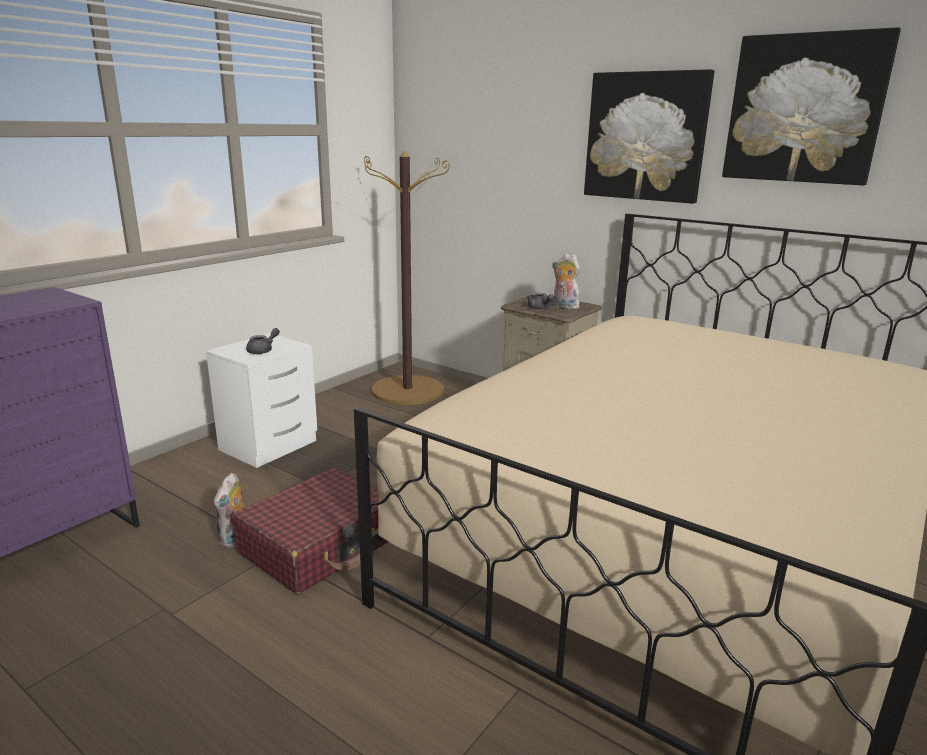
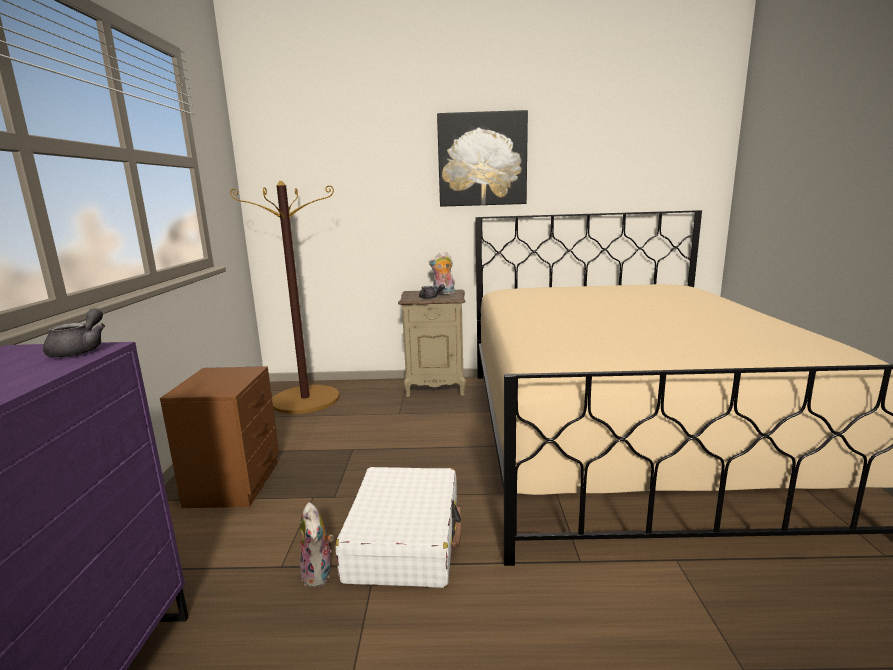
camera: 35 degrees left, 5 degrees down
white nightstand [206,333,317,468] -> brown nightstand [160,366,279,508]
red suitcase [232,468,388,594] -> white suitcase [336,467,461,588]
grey teapot [246,328,280,354] -> grey teapot moved to [43,309,105,357]
picture [722,27,901,185] -> none

